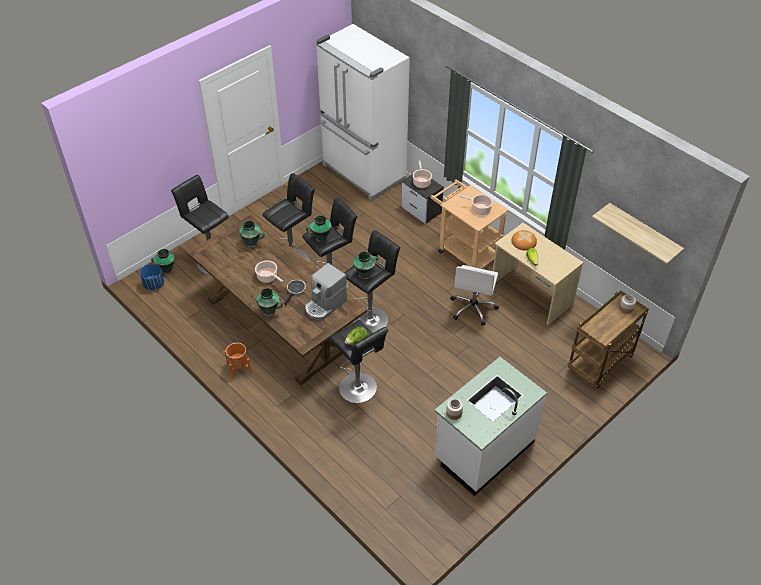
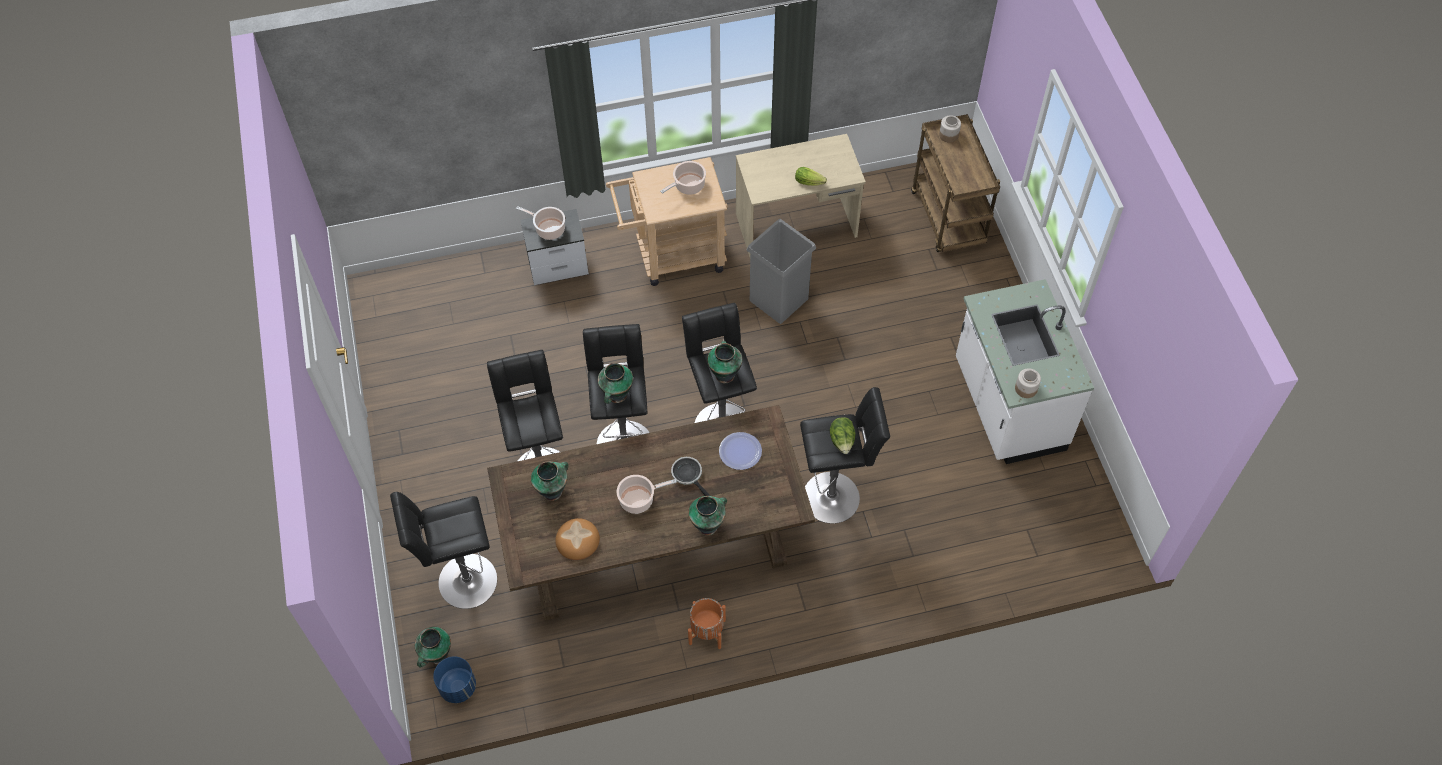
camera: 60 degrees left, 10 degrees up
coffee machine [305,263,347,320] -> plate [719,432,762,470]
white fridge [316,24,410,200] -> none
white office chair [450,265,499,326] -> grey trash can [747,219,816,324]
bread [511,230,537,250] -> bread moved to [555,518,600,560]
shelf [592,203,684,264] -> none

